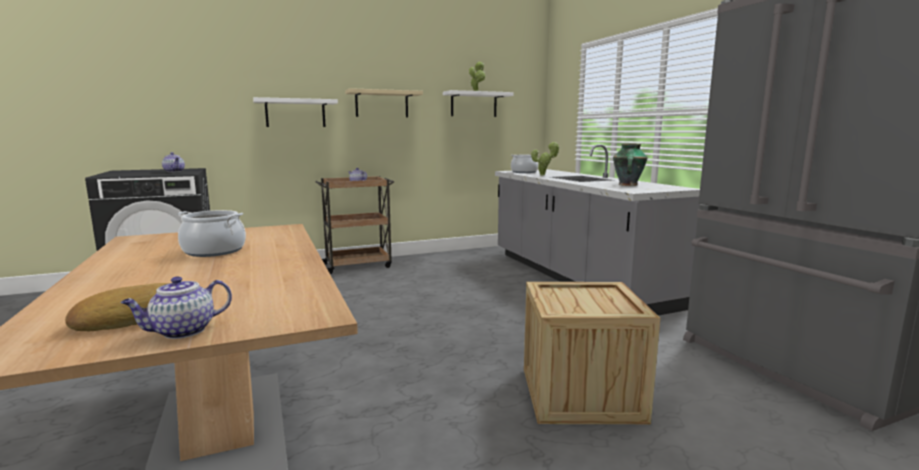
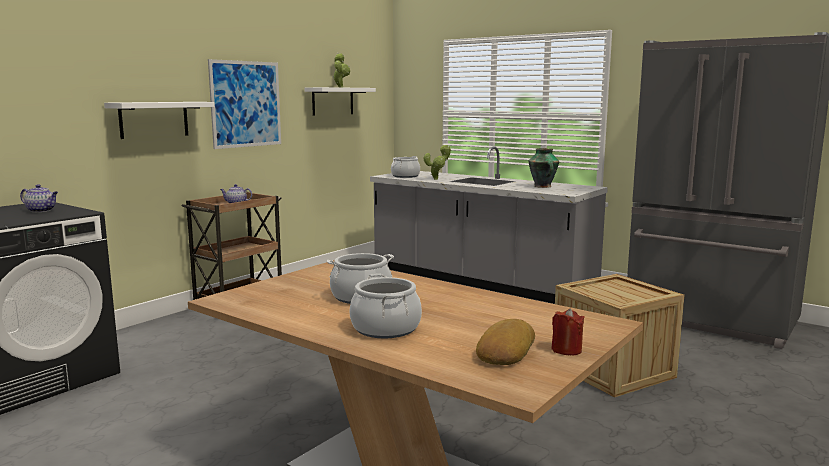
camera: 30 degrees left, 0 degrees up
teapot [121,276,232,339] -> red candle [551,308,585,355]
beige shelf [345,88,423,117] -> picture [208,59,281,149]
none -> cooking pot [350,274,422,338]

